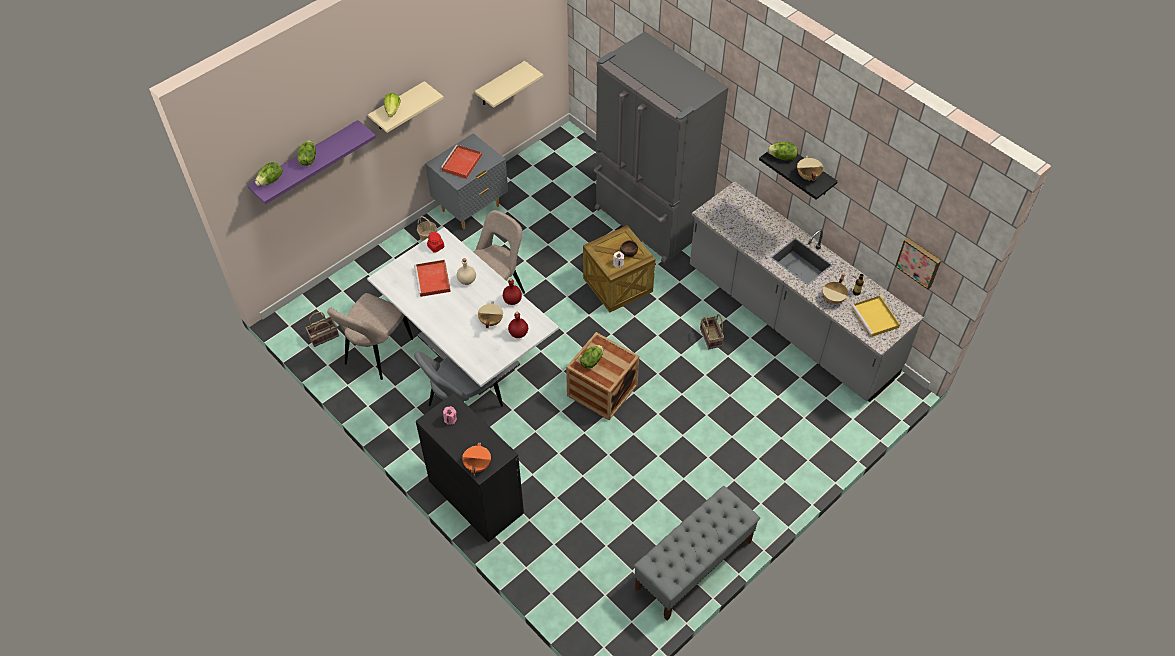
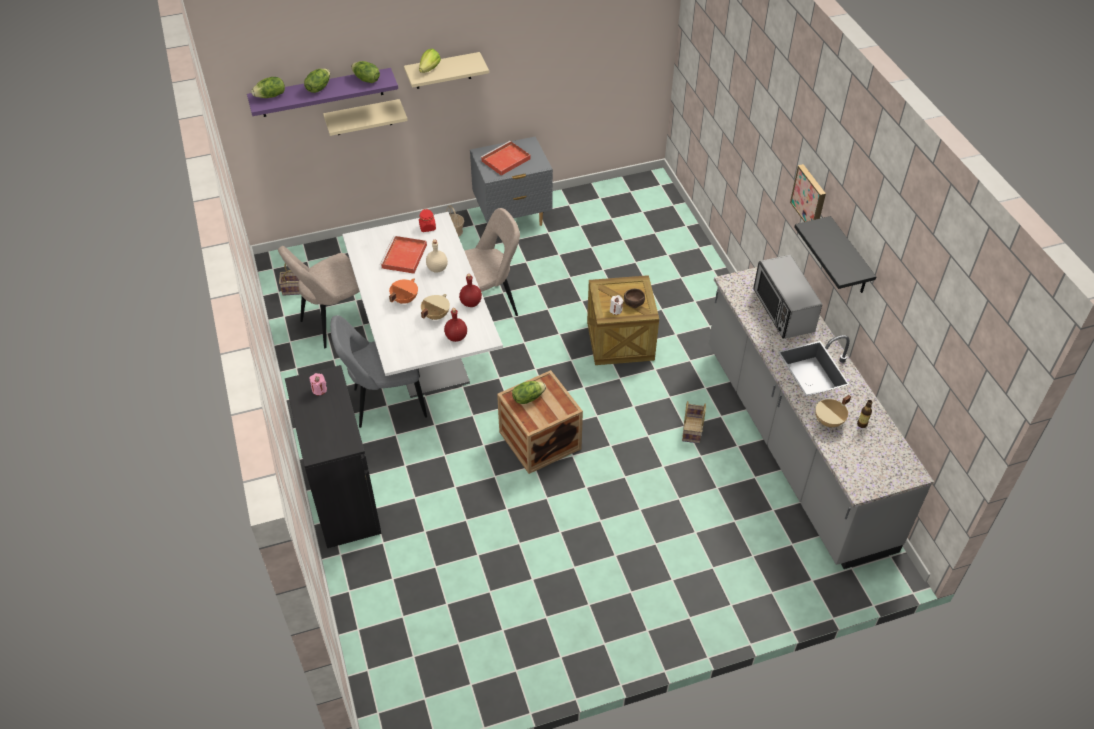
camera: 25 degrees right, 5 degrees down
orange cooking pot [462,443,491,476] -> orange cooking pot moved to [389,278,418,304]
beige shelf [475,61,543,108] -> beige shelf moved to [323,99,408,136]
grey fridge [594,32,728,263] -> none
grey bench [634,486,760,620] -> none
lettuce [767,142,798,160] -> lettuce moved to [351,61,380,83]
beige cooking pot [797,155,823,181] -> none
yellow tray [851,296,900,337] -> none
picture [895,237,941,290] -> picture moved to [790,164,826,222]
none -> microwave [753,255,822,339]

